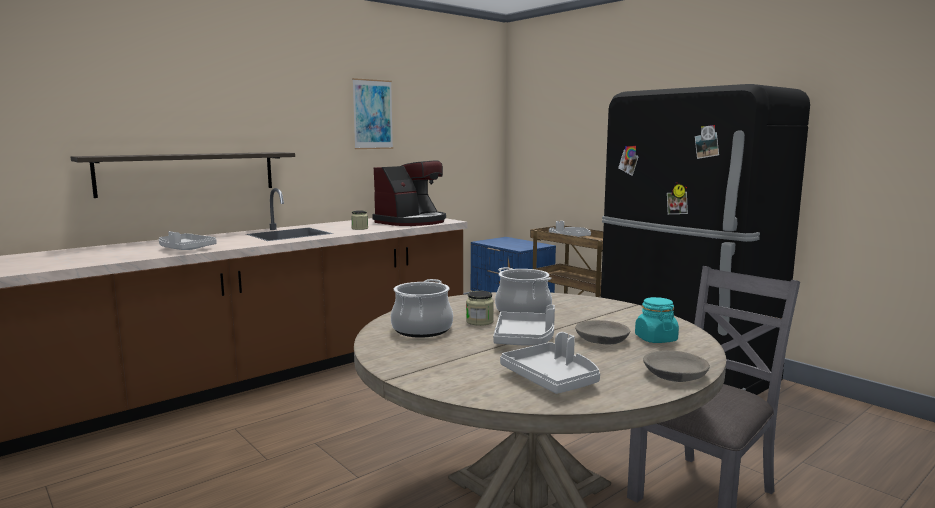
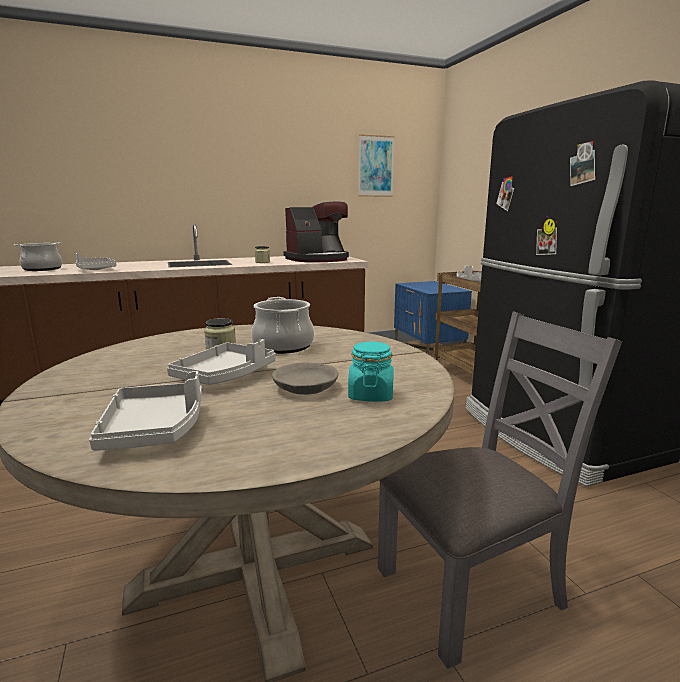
camera: 20 degrees right, 5 degrees up
shelf [71,152,295,198] -> none
picture [352,78,393,149] -> picture moved to [358,134,394,197]
cooking pot [391,279,453,338] -> cooking pot moved to [14,242,62,271]
grey bowl [643,350,710,382] -> none

